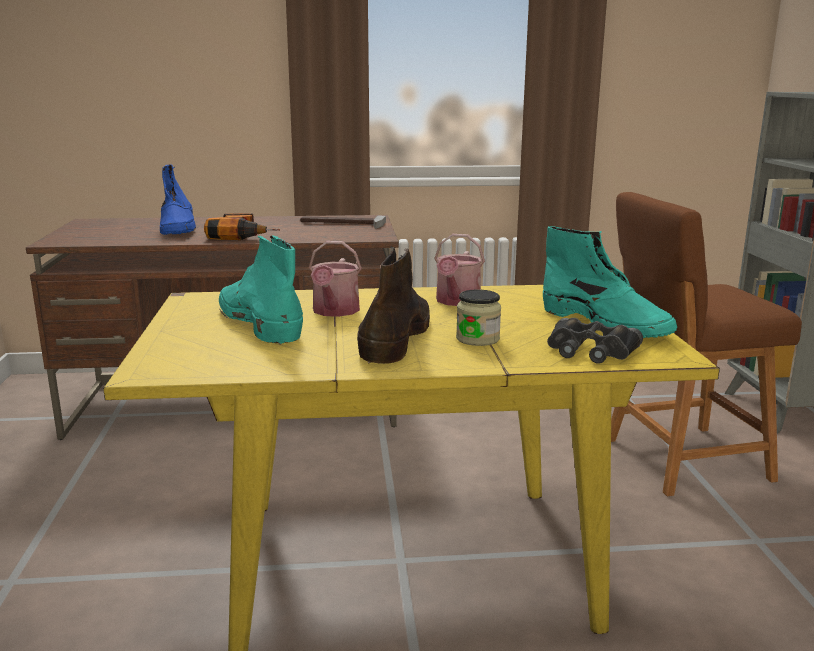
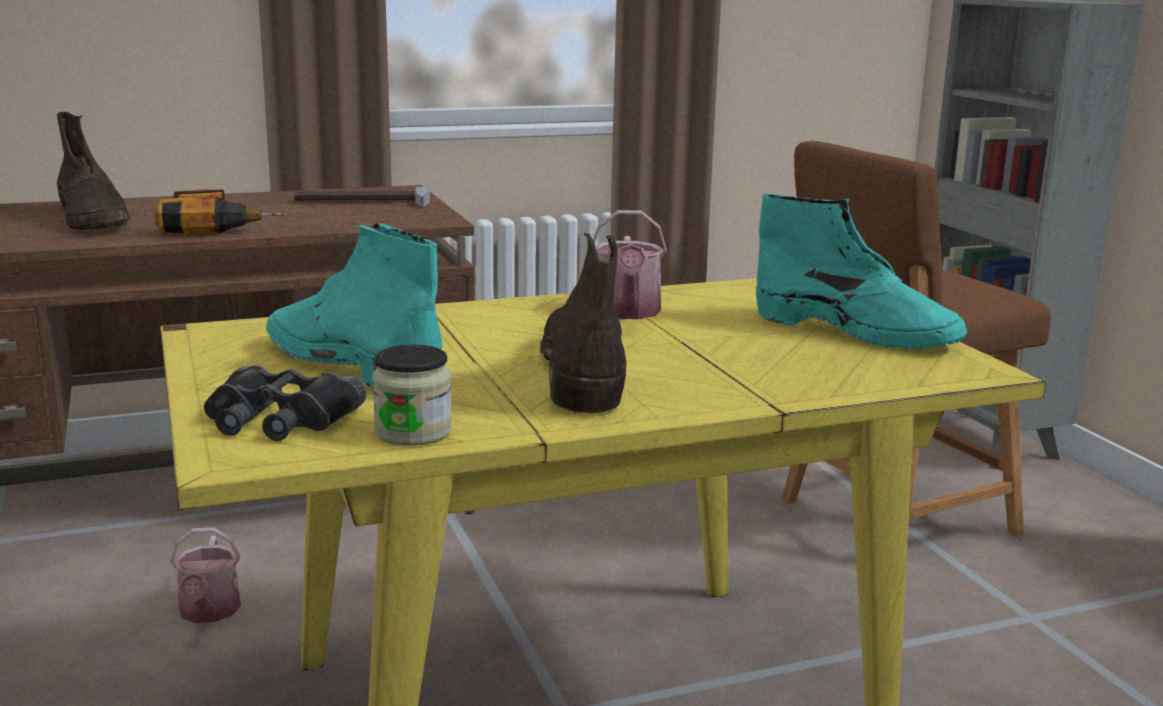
camera: 15 degrees left, 0 degrees up
blue boot [160,164,196,235] -> brown boot [57,112,132,230]
watering can [309,241,362,317] -> watering can moved to [171,527,241,623]
jar [456,289,501,346] -> jar moved to [372,344,452,446]
black binoculars [547,318,643,363] -> black binoculars moved to [204,365,367,441]

